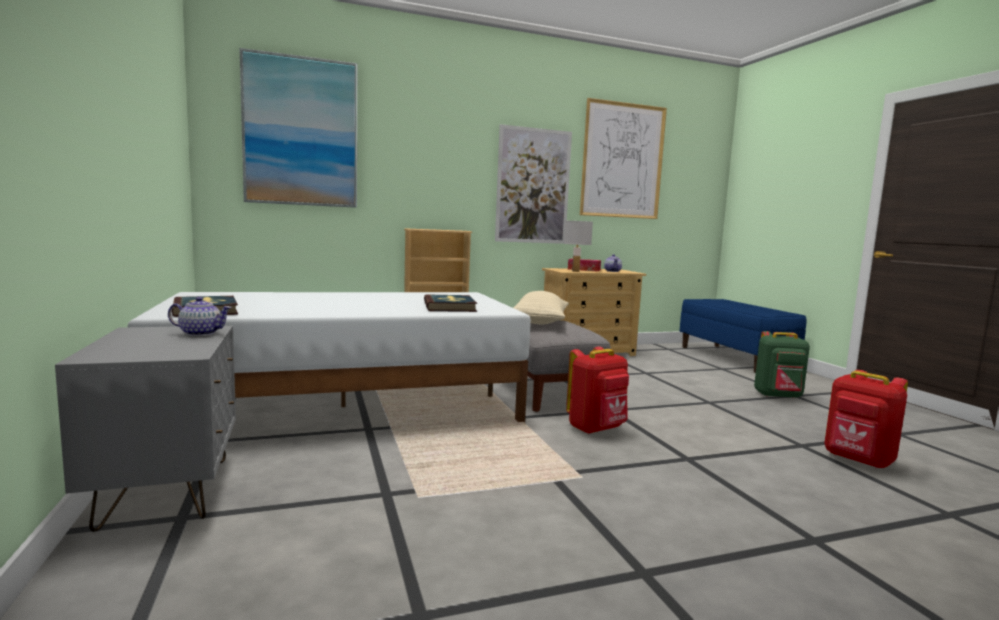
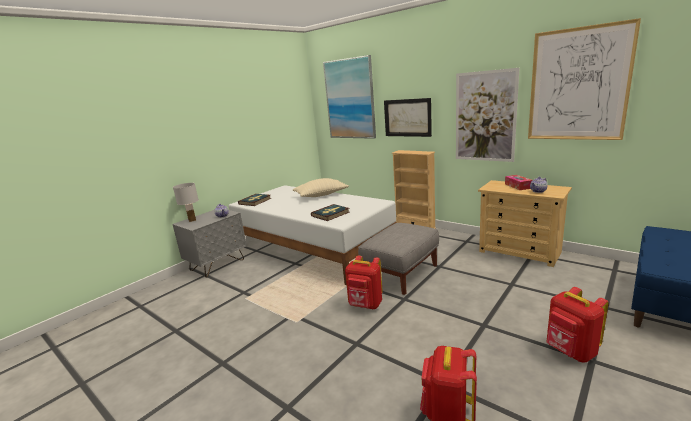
camera: 60 degrees right, 10 degrees up
beige pillow [513,291,569,324] -> beige pillow moved to [293,178,349,197]
white table lamp [564,221,593,272] -> white table lamp moved to [173,183,199,222]
green backpack [754,331,810,398] -> red backpack [546,287,609,363]
none -> picture [384,98,432,137]

